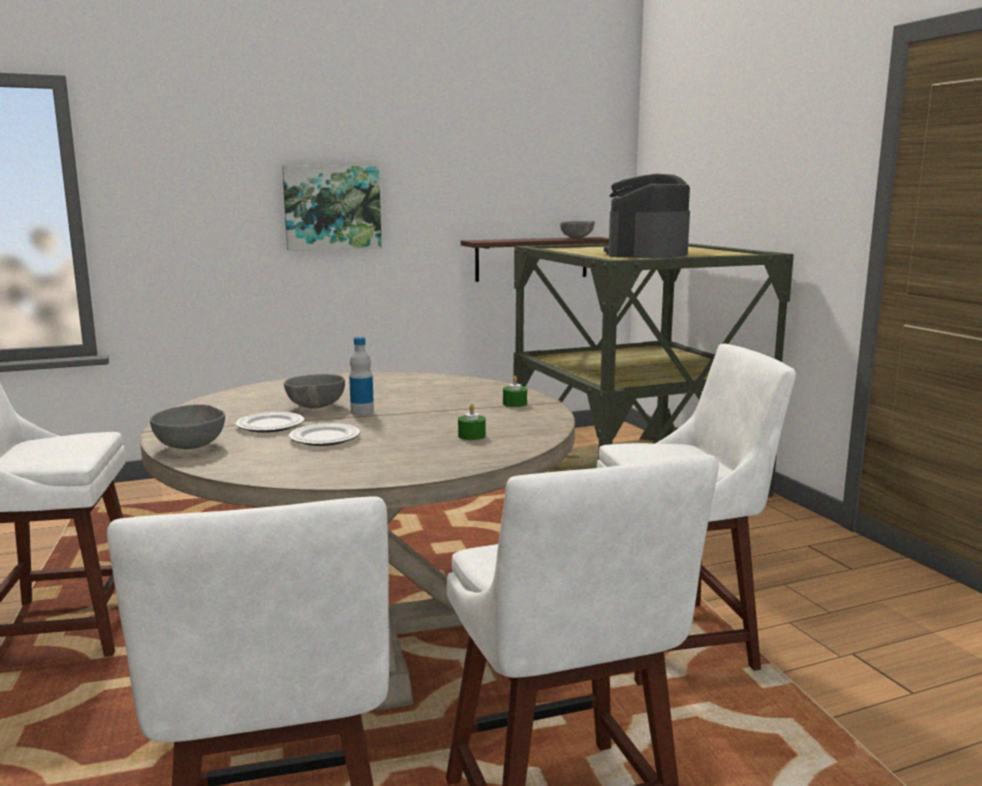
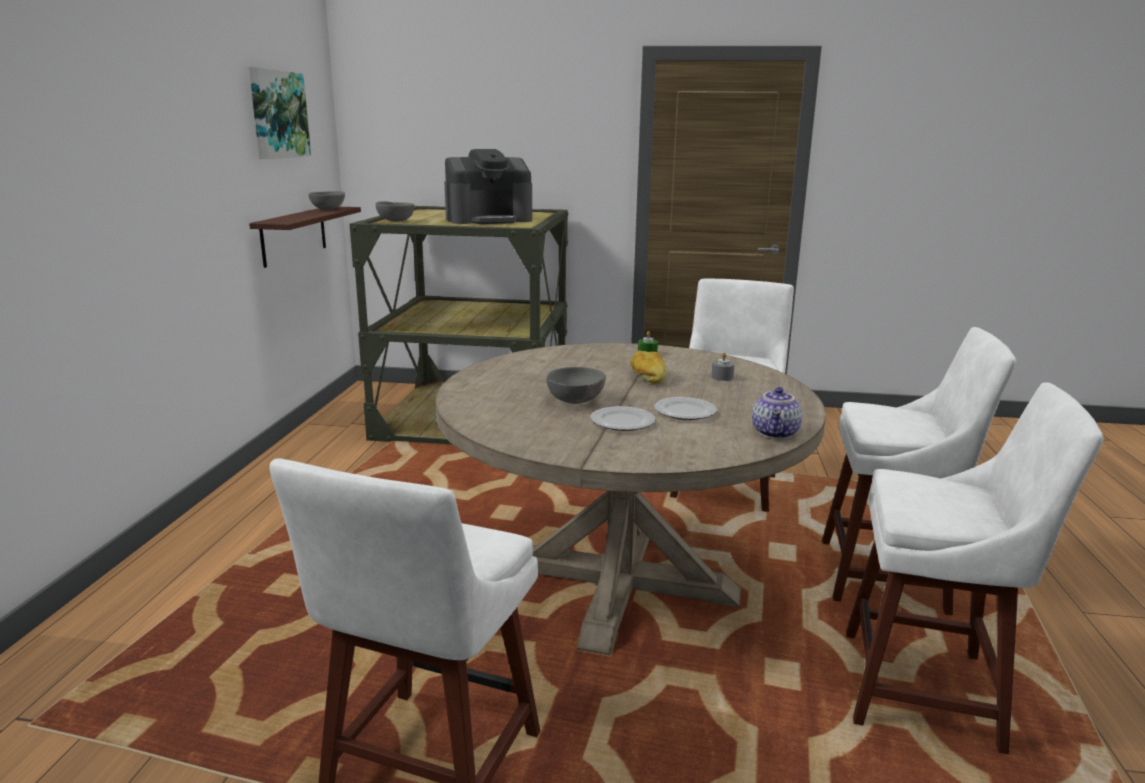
camera: 60 degrees left, 5 degrees up
grey bowl [150,404,225,449] -> grey bowl moved to [376,201,414,222]
picture [282,165,382,251] -> picture moved to [249,67,311,159]
bottle [349,337,374,415] -> none
green candle [458,404,486,440] -> grey candle [711,352,735,381]
coffee machine [604,174,690,258] -> coffee machine turned 75 degrees counterclockwise [444,149,532,224]
none -> bread [630,350,667,384]
none -> teapot [752,387,802,439]

